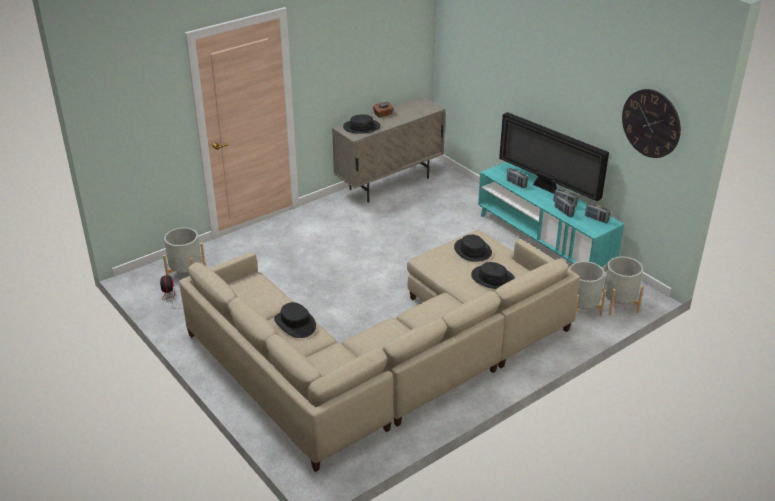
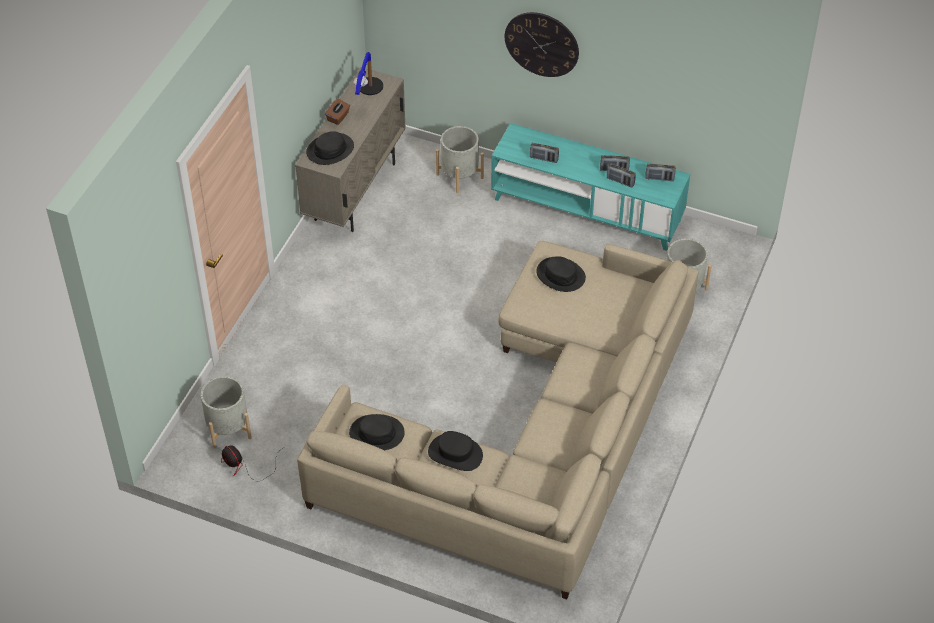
camera: 30 degrees left, 15 degrees up
black hat [471,262,515,289] -> black hat moved to [349,414,405,450]
television [499,112,609,201] -> none
grey planter [601,257,644,316] -> grey planter moved to [436,126,484,193]
wall clock [622,89,681,158] -> wall clock moved to [505,12,579,77]
none -> table lamp [353,52,383,95]

